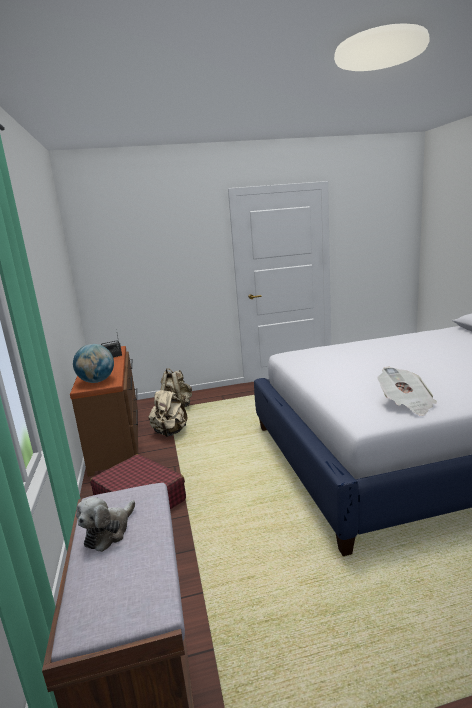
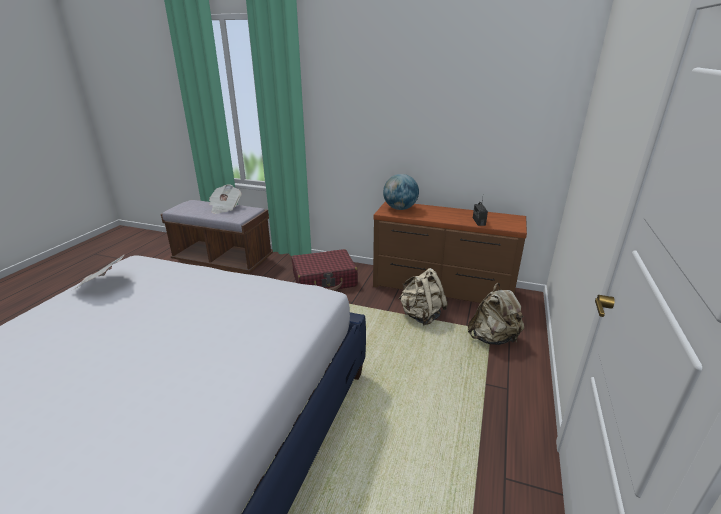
camera: 120 degrees right, 10 degrees up
plush toy [76,497,135,552] -> newspaper [209,185,241,214]

